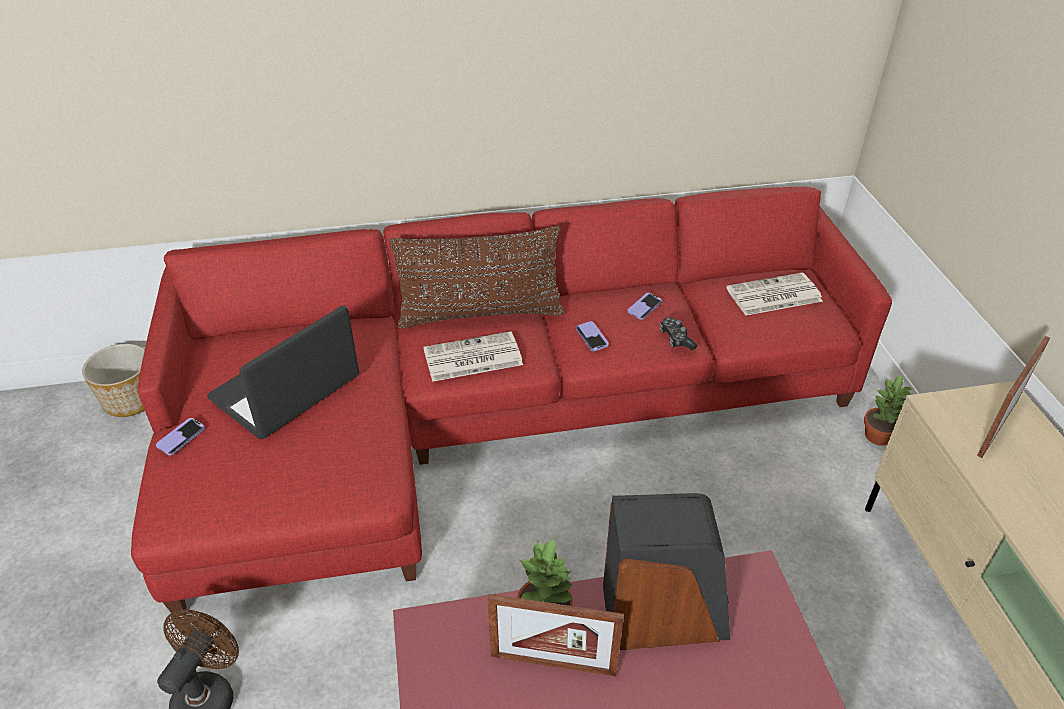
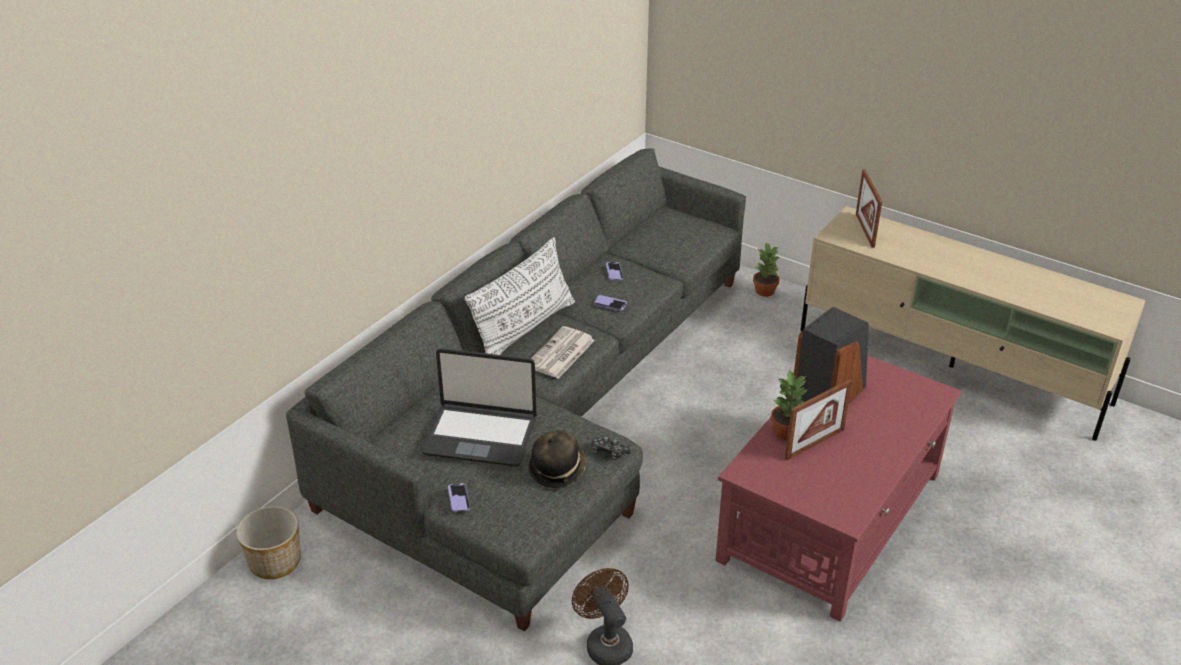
camera: 45 degrees left, 5 degrees down
red sofa [131,187,892,617] -> grey sofa [286,148,746,631]
laptop [207,305,359,439] -> laptop turned 75 degrees counterclockwise [421,348,537,467]
brown pillow [389,226,564,329] -> white pillow [464,237,575,355]
game controller [660,317,697,350] -> game controller moved to [592,436,631,460]
newspaper [727,273,823,316] -> none
none -> hat [528,430,586,488]

